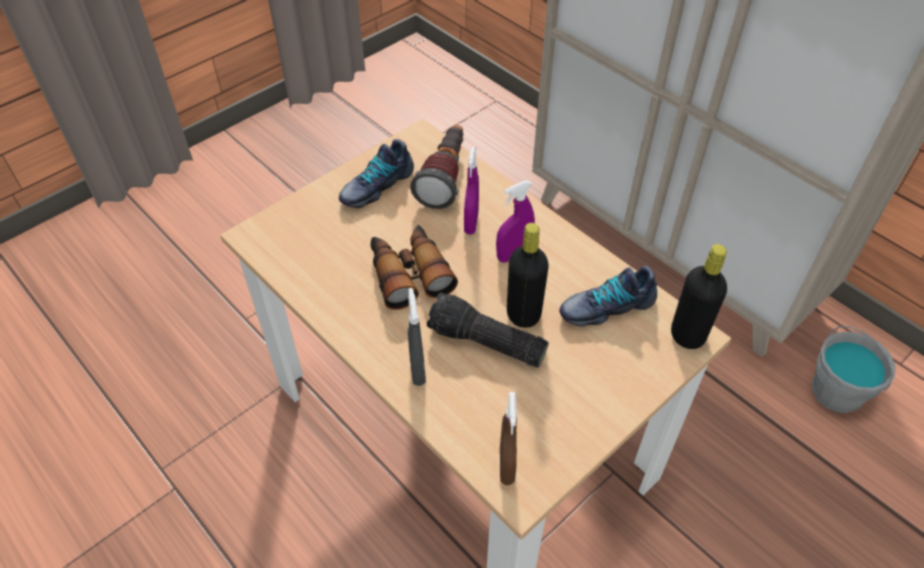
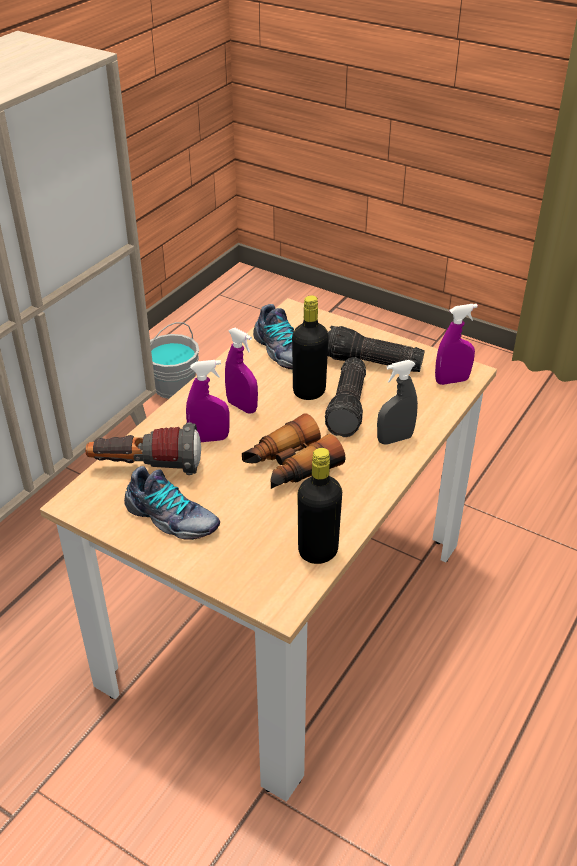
camera: 105 degrees left, 10 degrees down
brown spray bottle [500,392,517,485] -> purple spray bottle [435,304,478,385]
black bottle [671,244,727,349] -> black bottle moved to [297,448,342,564]
none -> flashlight [328,325,425,372]

